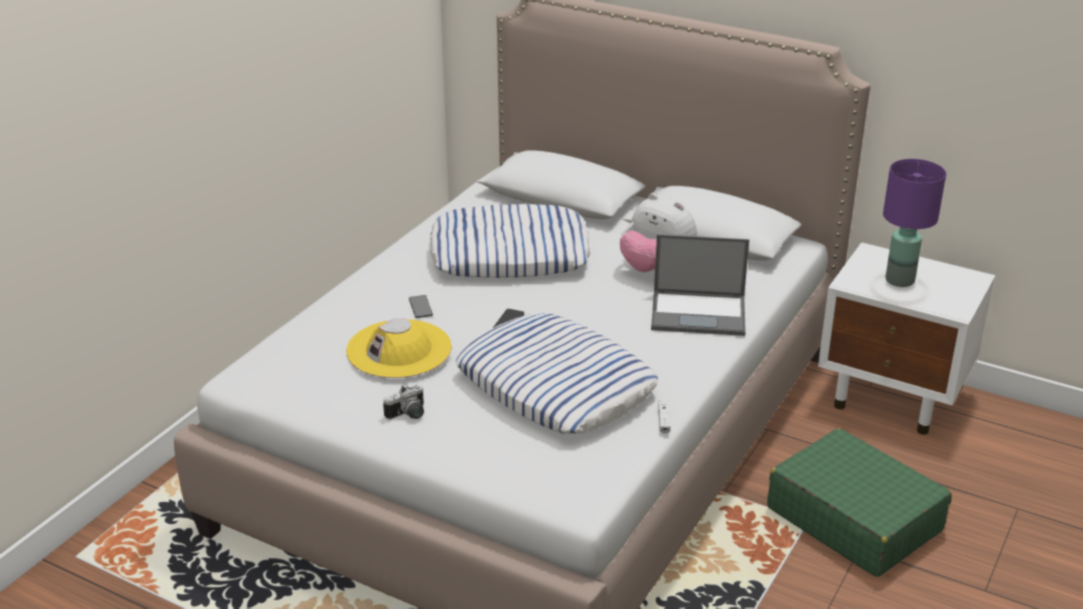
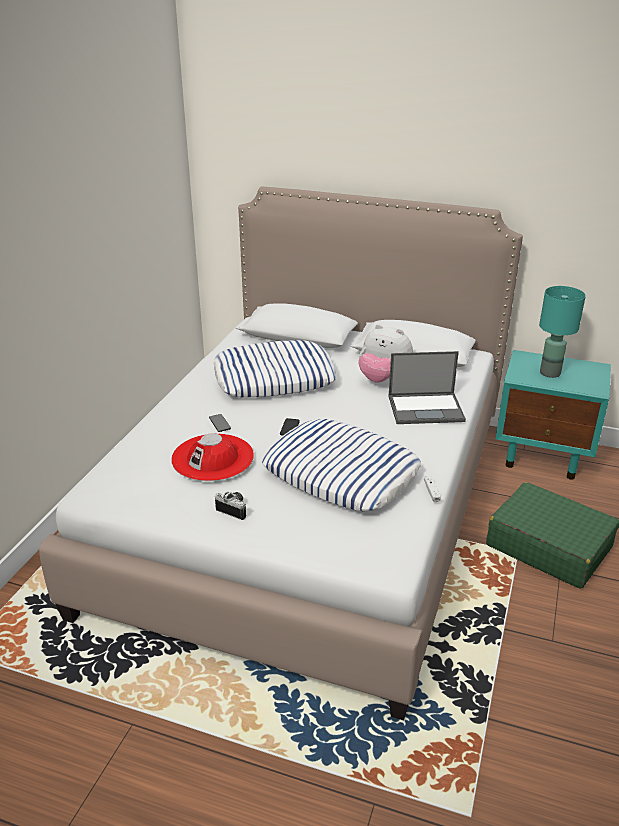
camera: 10 degrees left, 0 degrees up
yellow hat [346,318,452,378] -> red hat [171,433,254,481]
camera [383,384,424,420] -> camera turned 105 degrees counterclockwise [215,492,246,520]
white nightstand [818,242,995,435] -> turquoise nightstand [496,350,611,480]
purple table lamp [883,159,946,287] -> turquoise table lamp [539,286,586,378]

